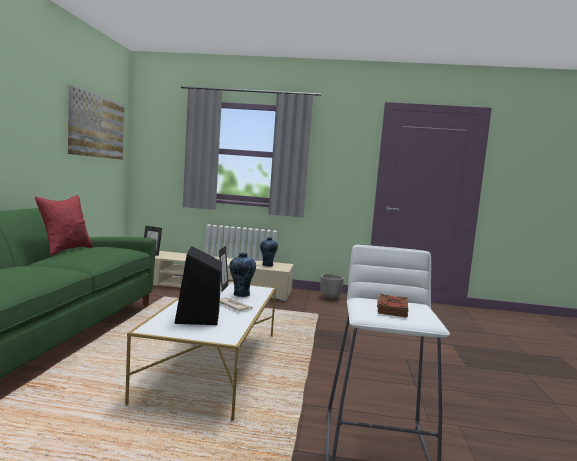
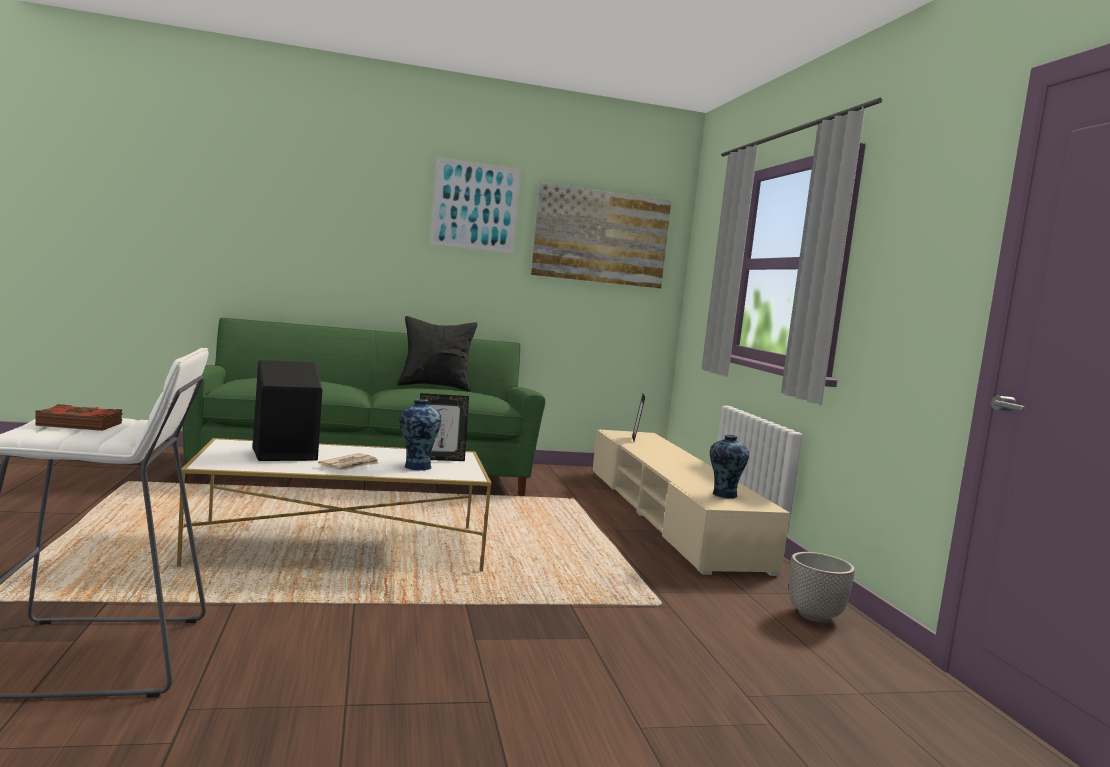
camera: 70 degrees right, 0 degrees up
red pillow [35,195,93,256] -> black pillow [397,316,477,392]
none -> picture [430,157,521,254]

